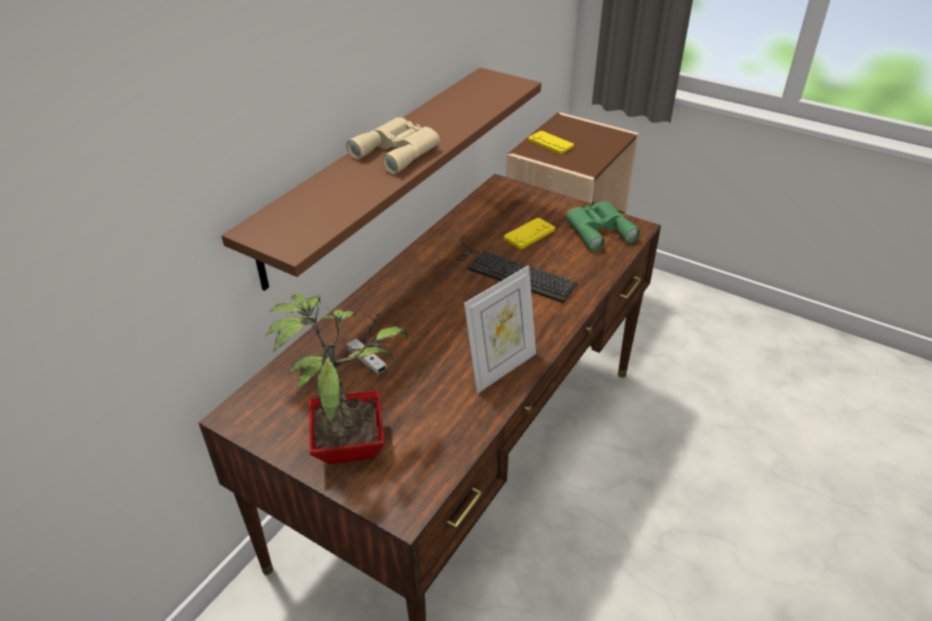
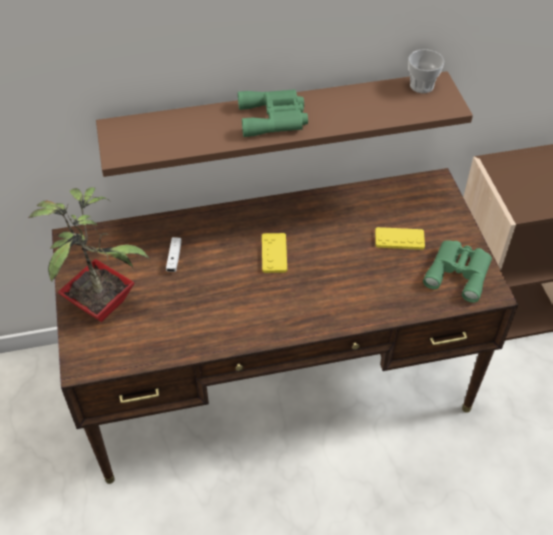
camera: 45 degrees right, 10 degrees up
beige binoculars [346,117,440,174] -> green binoculars [238,89,308,137]
keyboard [456,237,578,303] -> none
picture frame [464,265,536,394] -> none
yellow game controller [528,131,574,154] -> yellow game controller moved to [262,233,287,273]
none -> cup [408,49,445,93]

